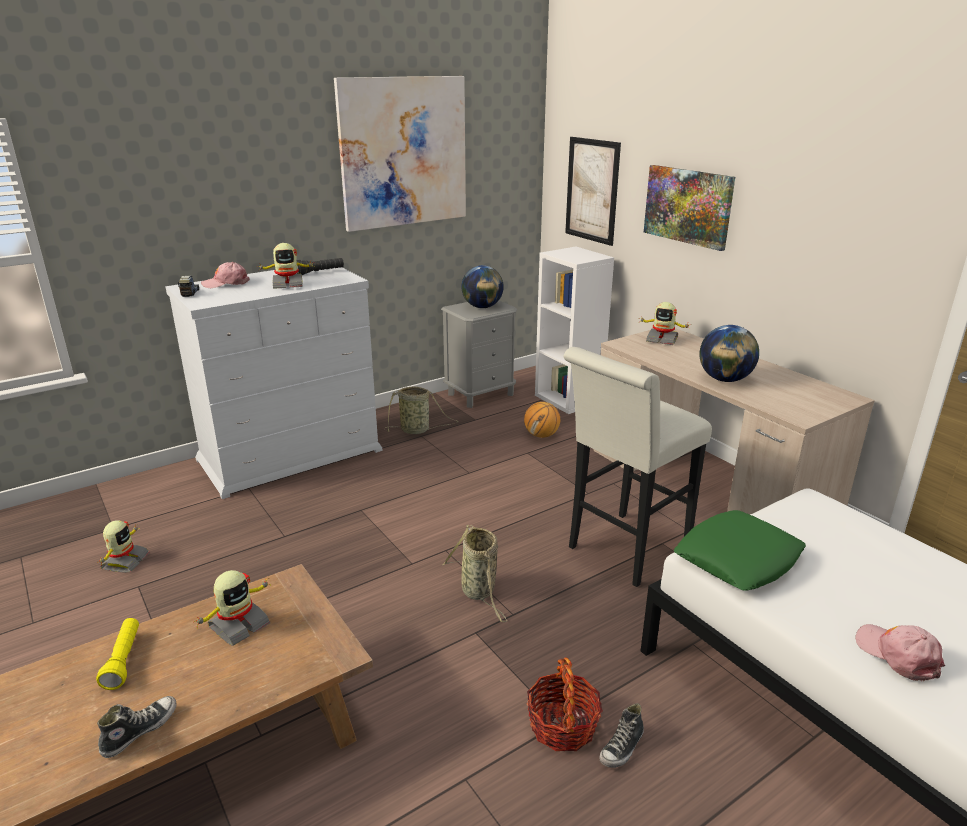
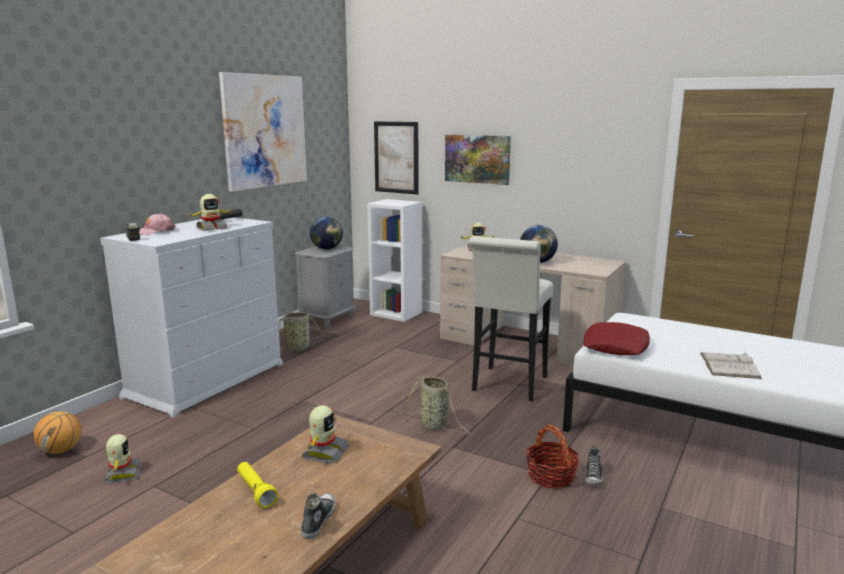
camera: 25 degrees left, 10 degrees down
basketball [524,402,560,438] -> basketball moved to [34,411,81,454]
green pillow [674,510,806,591] -> red pillow [583,322,650,355]
pink cap [855,624,945,681] -> white book [700,352,762,379]

